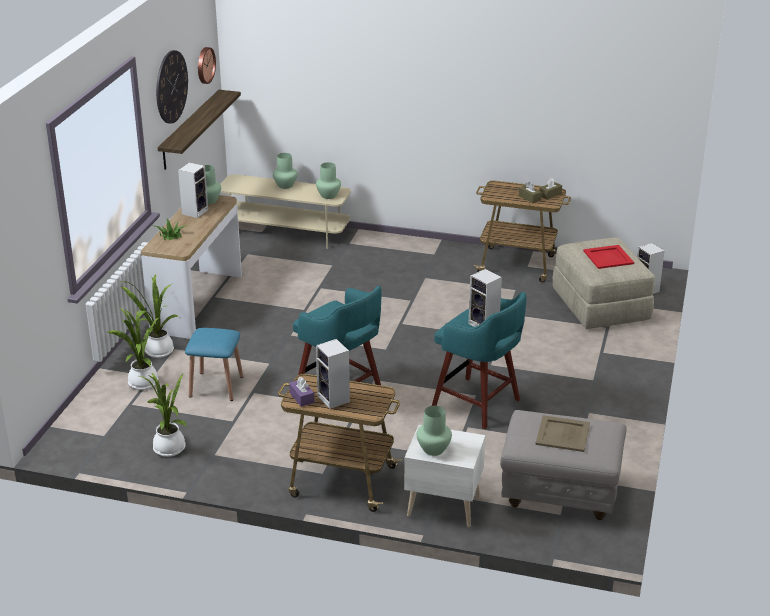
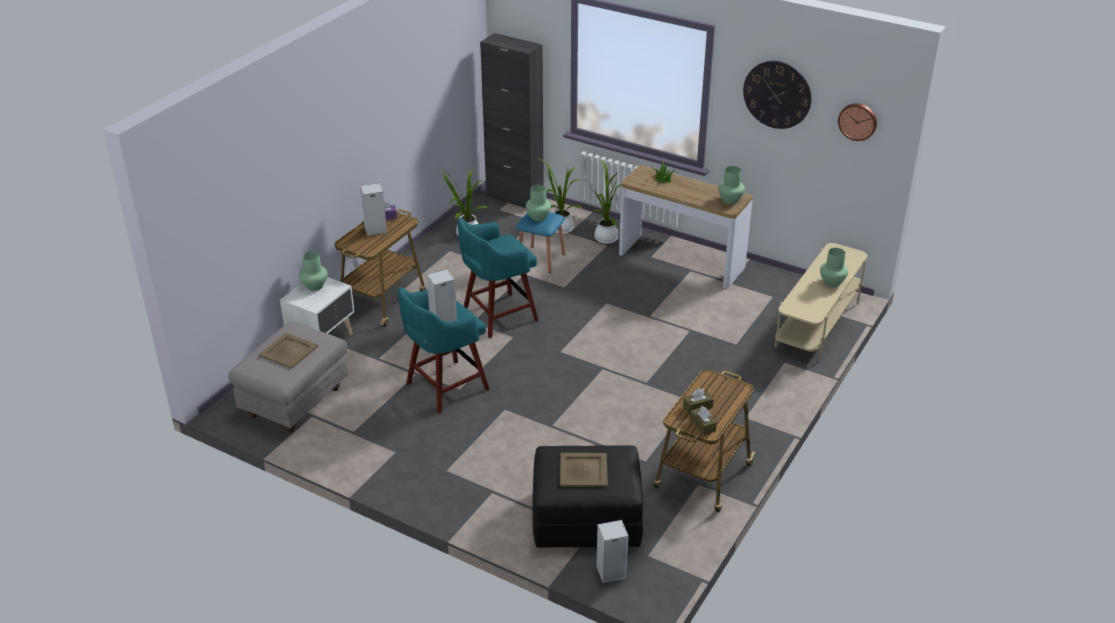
camera: 105 degrees right, 5 degrees up
shelf [158,90,241,170] -> none
speaker [178,162,208,218] -> none
green vase [316,162,341,199] -> green vase moved to [526,185,551,221]
beige ottoman [553,238,655,329] -> black ottoman [533,445,643,548]
red tray [583,245,634,269] -> beige tray [560,453,608,487]
none -> black cabinet [480,33,544,208]

